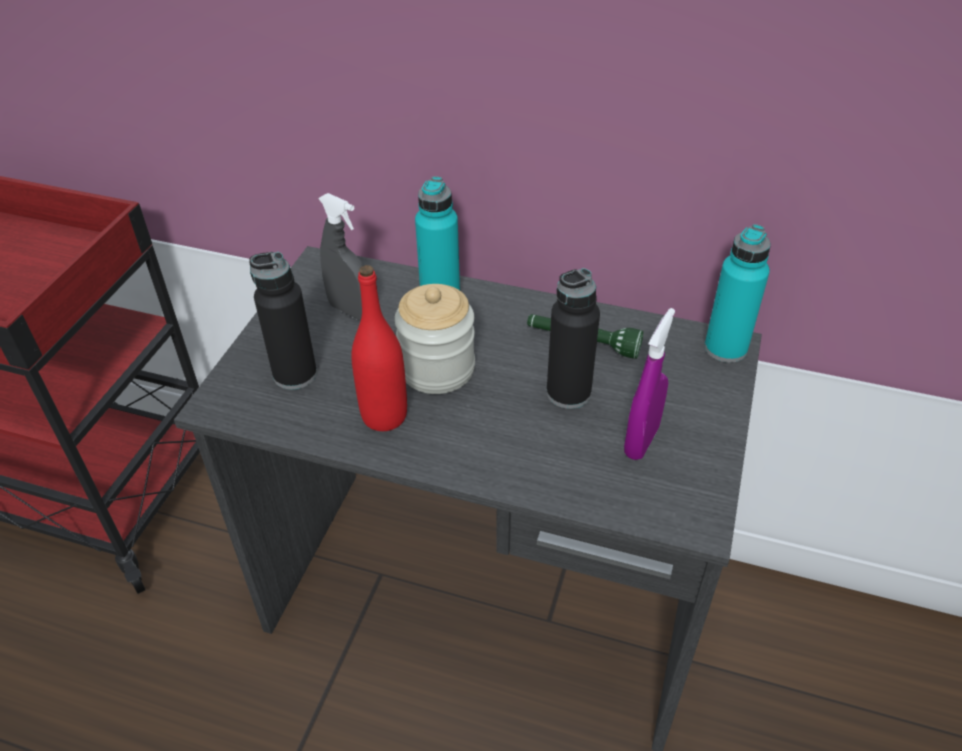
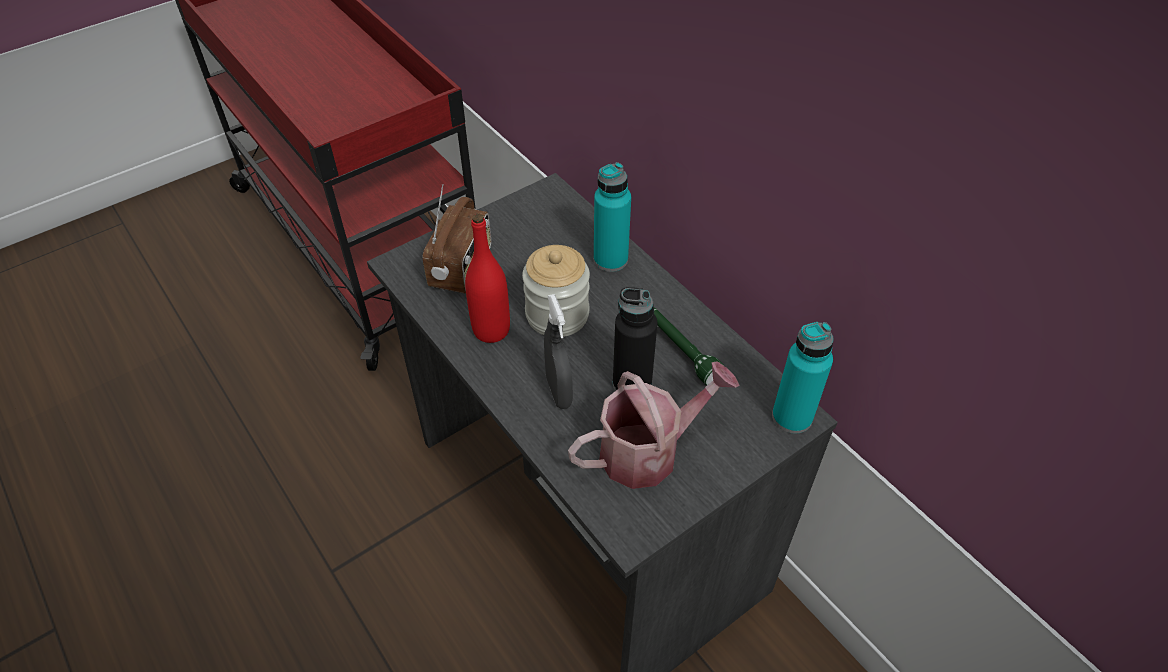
camera: 35 degrees right, 5 degrees up
black bottle [249,252,317,390] -> radio [422,184,491,294]
grey spray bottle [318,193,364,320] -> grey spray bottle moved to [544,294,573,409]
purple spray bottle [624,308,675,460] -> watering can [568,361,740,489]

